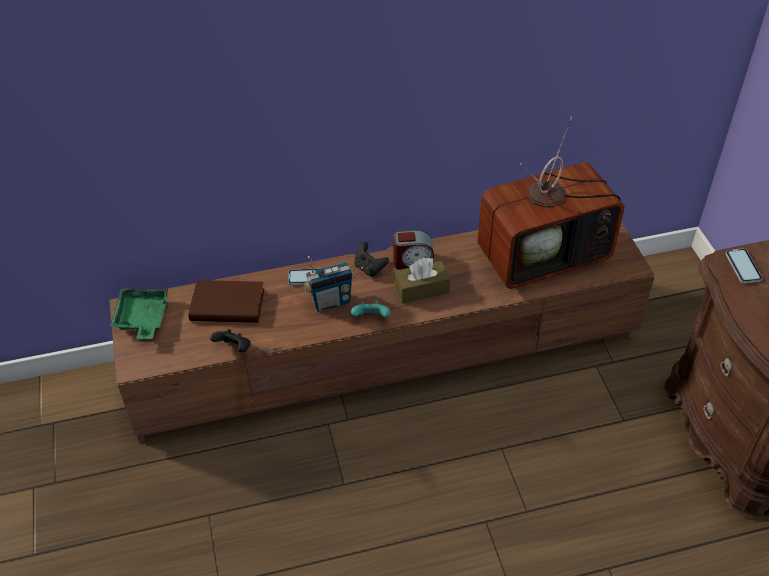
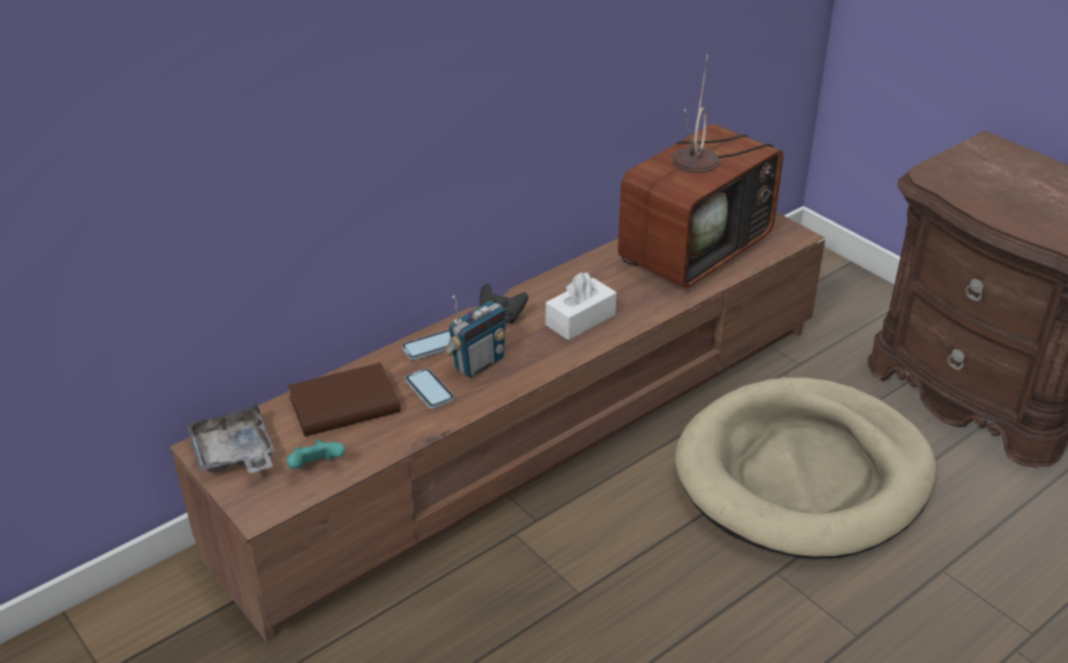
camera: 25 degrees left, 10 degrees down
green tray [110,288,168,339] -> grey tray [186,401,274,474]
black game controller [210,329,251,352] -> none
turquoise game controller [351,302,390,317] -> turquoise game controller moved to [287,439,345,469]
alarm clock [393,230,434,270] -> none
brown tissue box [395,258,450,303] -> white tissue box [546,272,617,340]
phone [725,248,763,283] -> phone moved to [405,368,455,409]
none -> beige dog bed [675,377,936,559]

